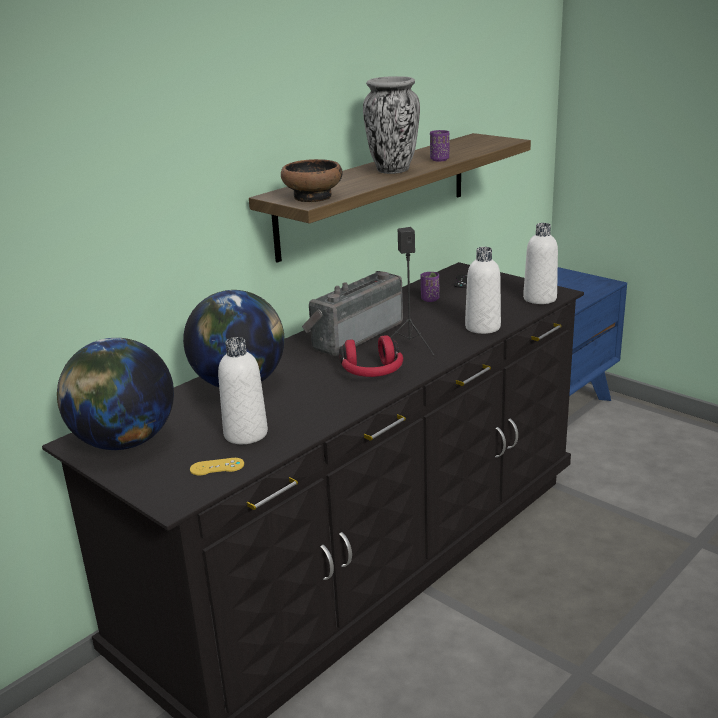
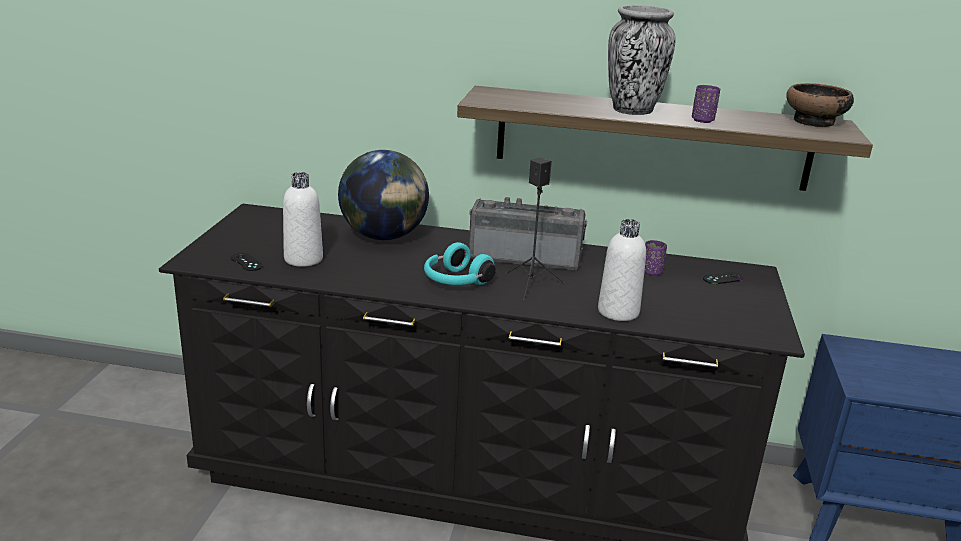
camera: 55 degrees right, 0 degrees up
globe [57,338,174,450] -> none
yellow game controller [190,458,244,475] -> black game controller [231,253,263,271]
bowl [281,159,343,202] -> bowl moved to [786,83,854,127]
red headphones [339,335,403,377] -> turquoise headphones [424,242,496,285]
white bottle [523,223,558,304] -> none

